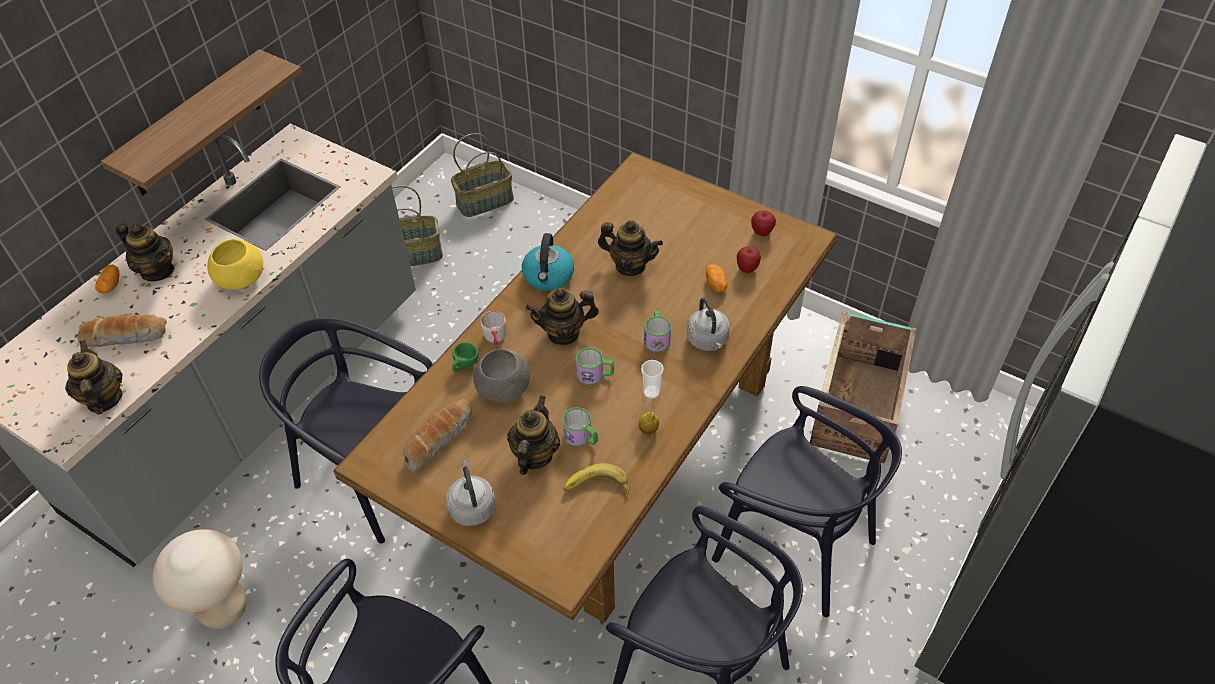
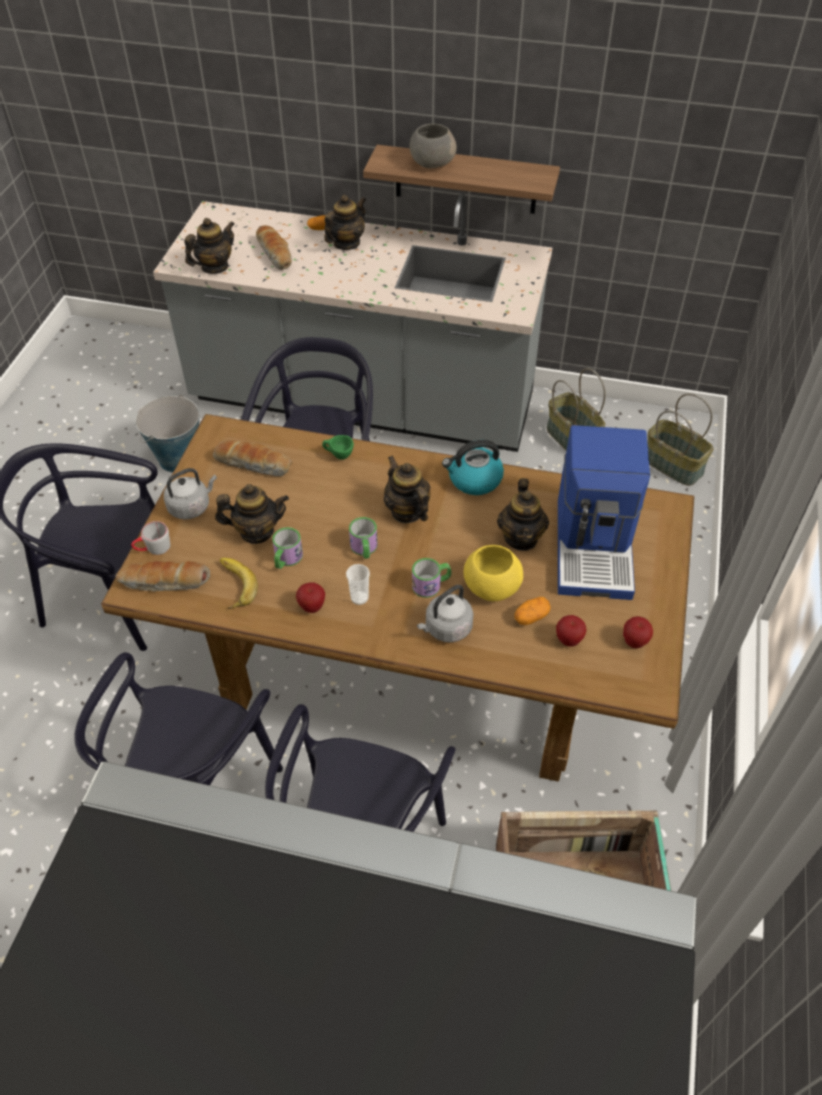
camera: 70 degrees right, 0 degrees up
teapot [115,223,175,281] -> teapot turned 150 degrees counterclockwise [324,195,366,250]
beige stool [153,529,247,629] -> bucket [135,395,199,473]
yellow bowl [207,239,263,290] -> yellow bowl moved to [463,545,523,601]
grey bowl [473,349,530,402] -> grey bowl moved to [410,124,457,169]
grey mug [480,311,506,346] -> grey mug moved to [131,521,170,555]
lemon [639,412,659,434] -> apple [296,582,325,613]
none -> bread [115,561,210,592]
none -> coffee machine [558,425,650,600]

